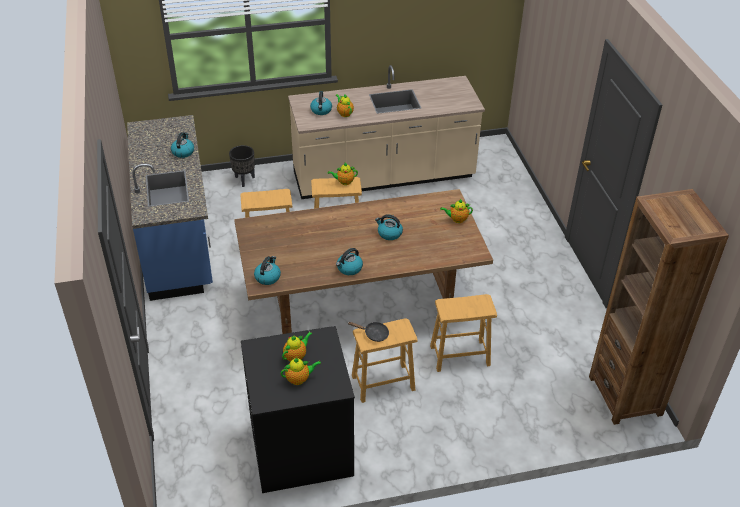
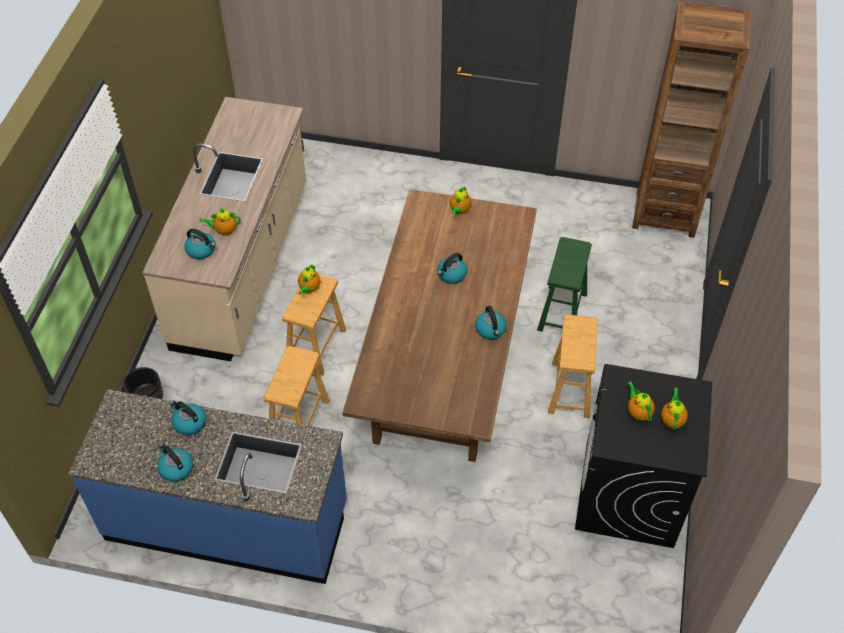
camera: 65 degrees left, 10 degrees up
kettle [254,256,281,285] -> kettle moved to [157,443,193,482]
black frying pan [348,322,389,342] -> none
brown stool [430,294,497,372] -> green stool [537,237,592,332]

